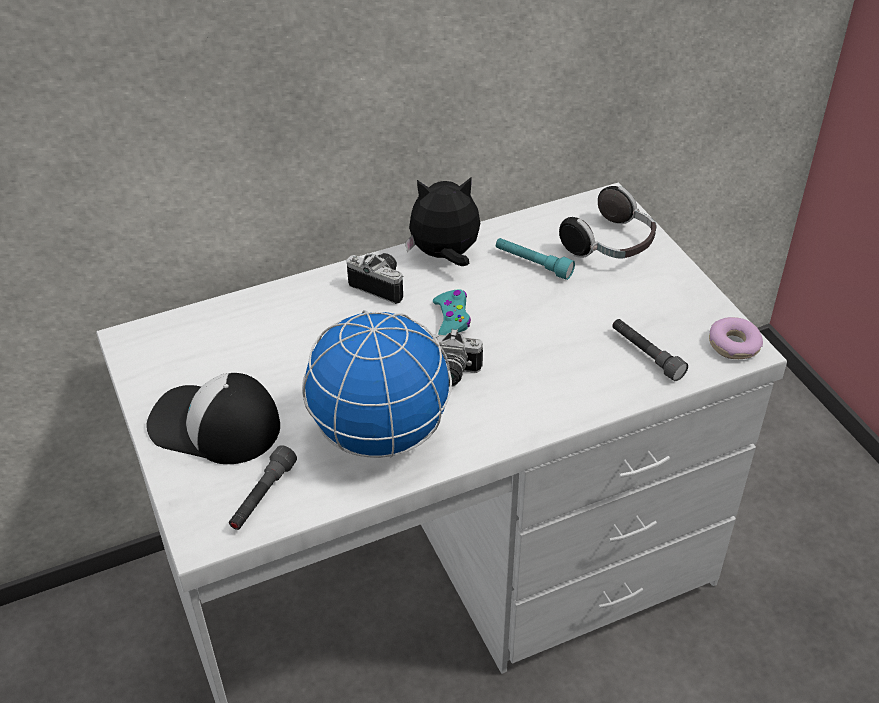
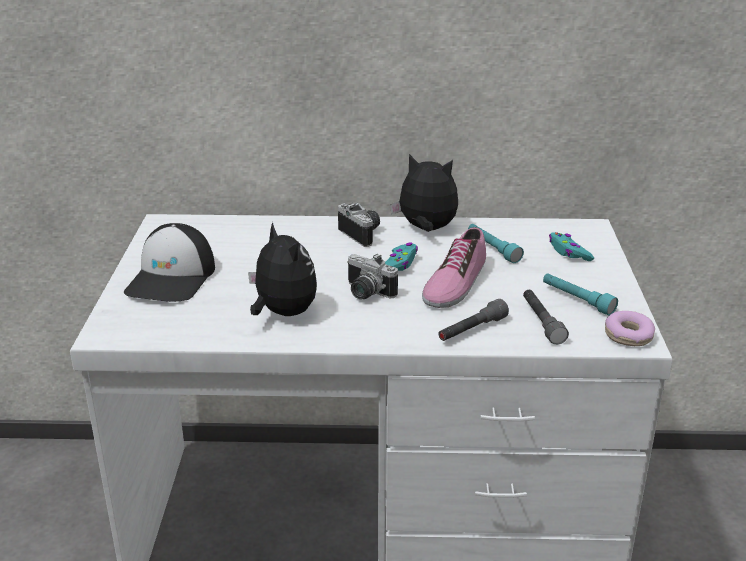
camera: 25 degrees right, 15 degrees down
cap [146,373,280,464] -> cap turned 120 degrees counterclockwise [124,223,215,302]
grey flashlight [229,445,297,530] -> grey flashlight moved to [439,299,509,341]
globe [302,310,452,458] -> plush toy [248,222,317,316]
headphones [559,186,657,259] -> turquoise game controller [549,232,594,261]
none -> shoe [422,227,486,308]
none -> turquoise flashlight [543,274,618,315]

